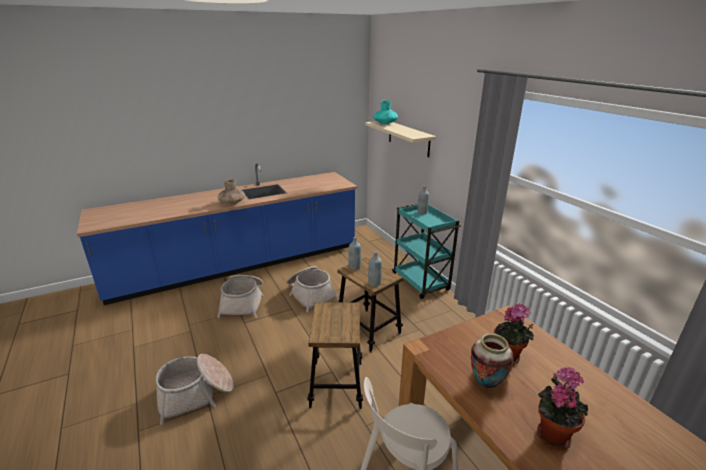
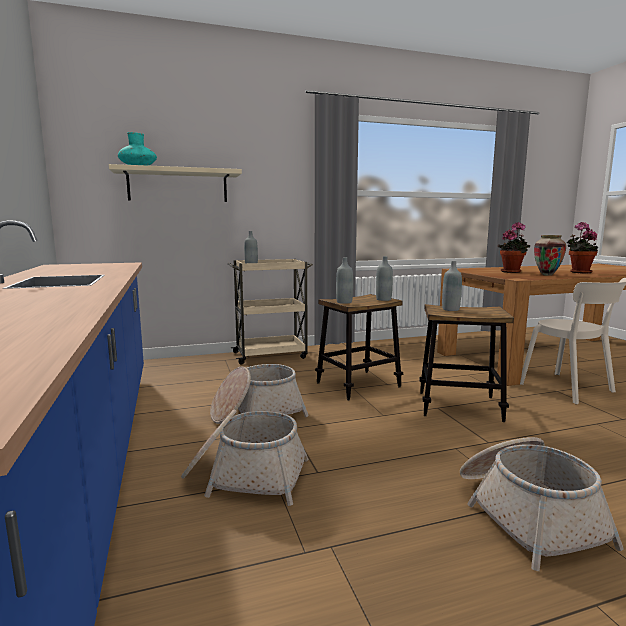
camera: 80 degrees left, 15 degrees down
brown vase [218,179,245,205] -> none
turquoise cart [392,203,461,299] -> beige cart [228,259,313,365]
none -> grey bottle [442,261,462,311]

